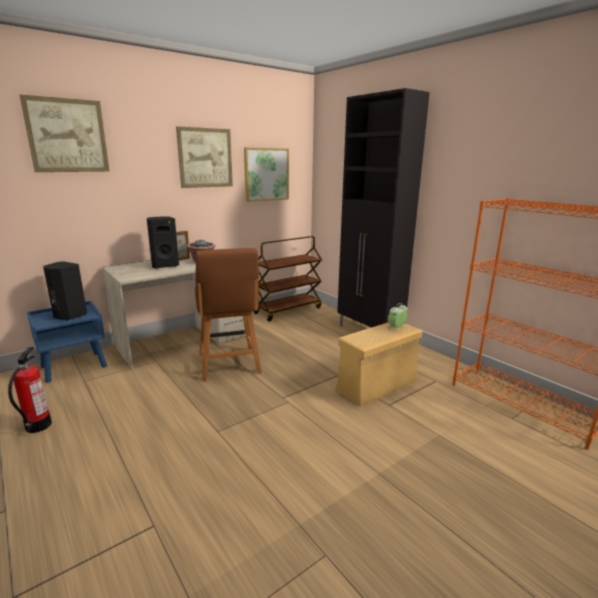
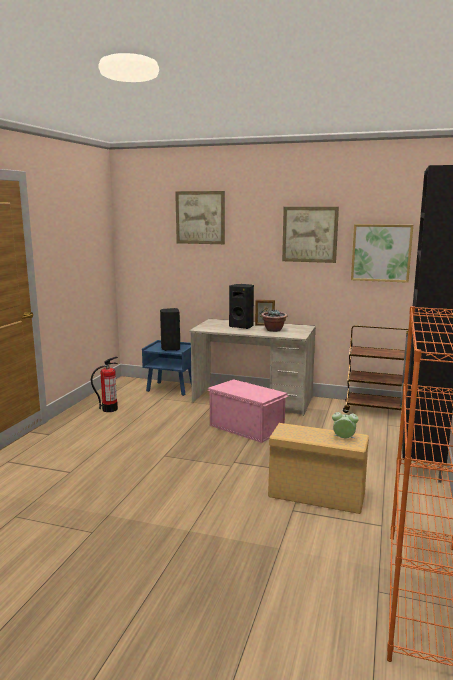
camera: 55 degrees right, 5 degrees down
brown chair [195,248,262,381] -> pink storage box [207,379,289,443]

